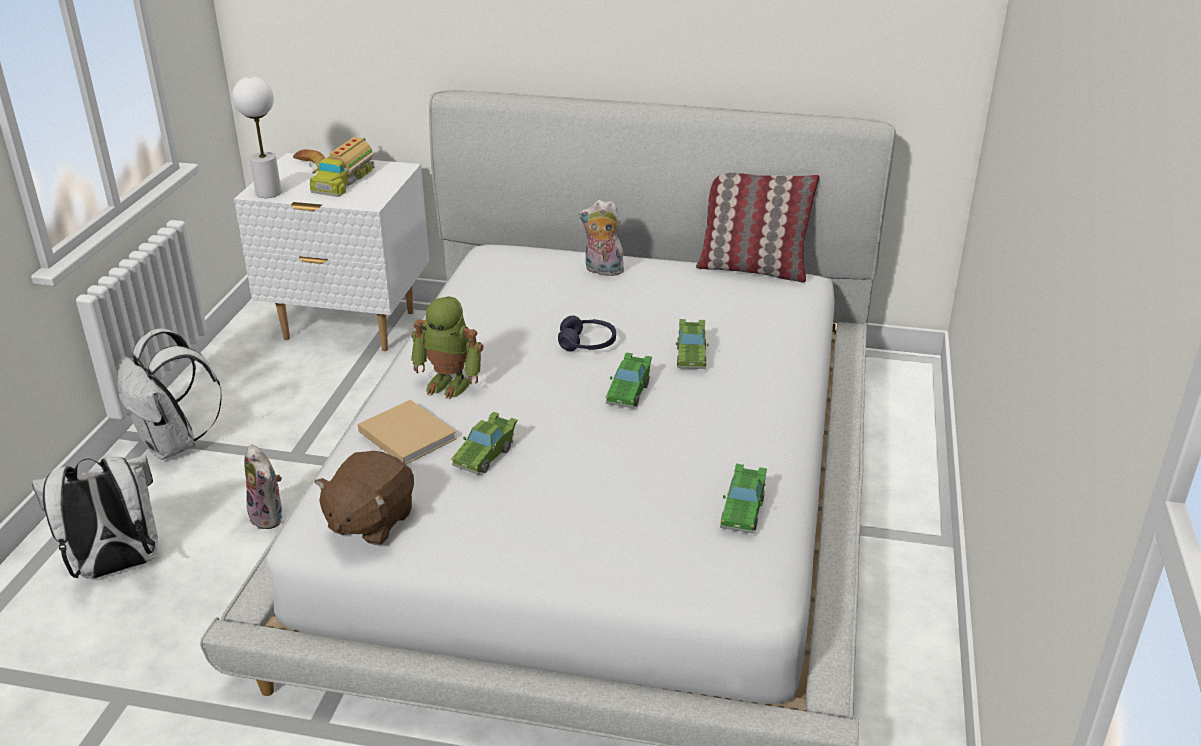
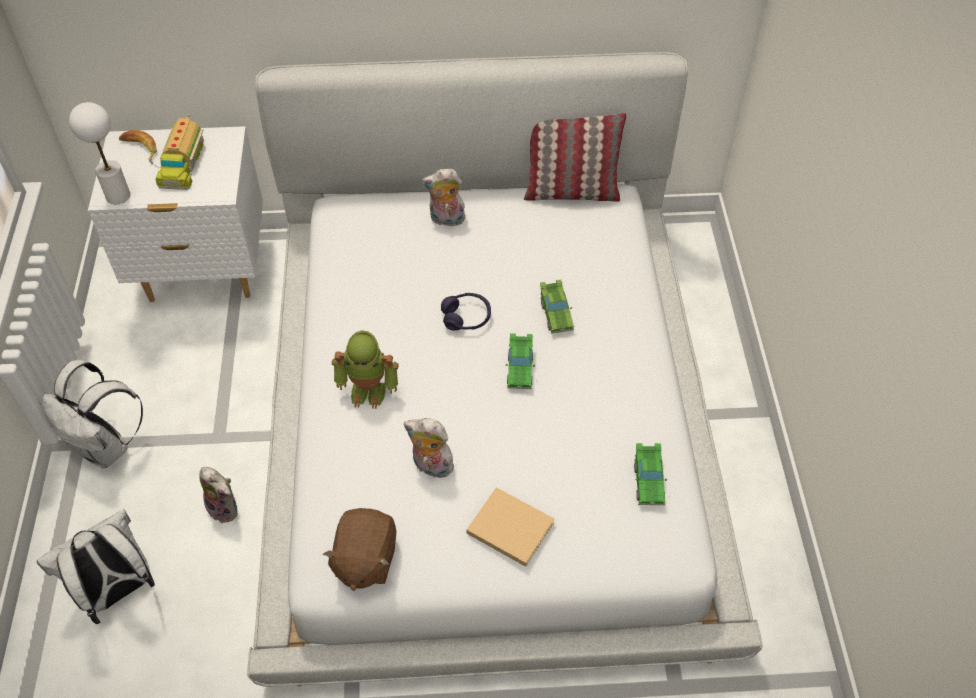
camera: 15 degrees left, 20 degrees up
beige book [358,400,457,465] -> beige book moved to [466,487,554,567]
green toy car [451,412,518,475] -> plush toy [404,418,454,478]

